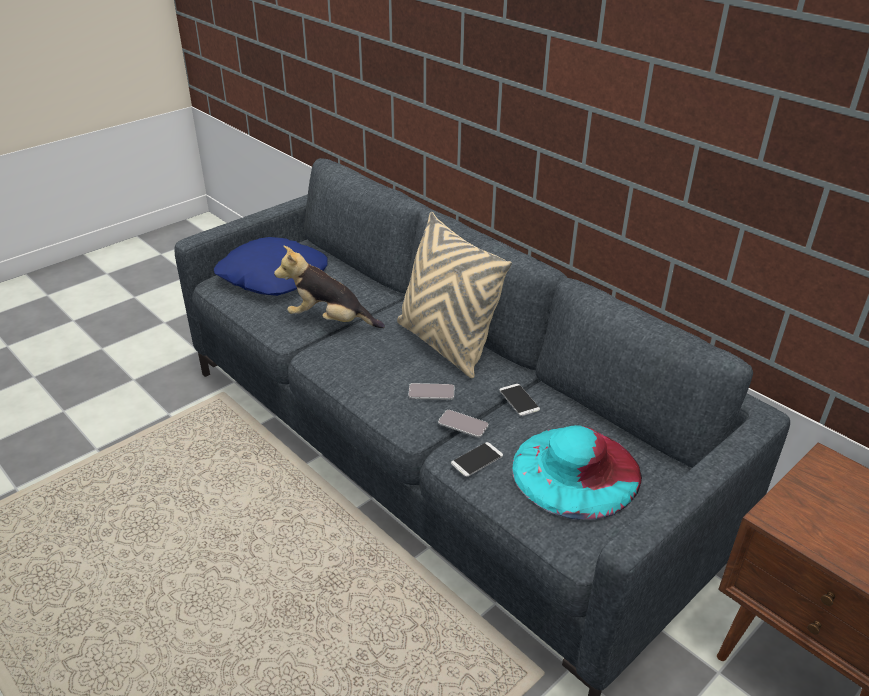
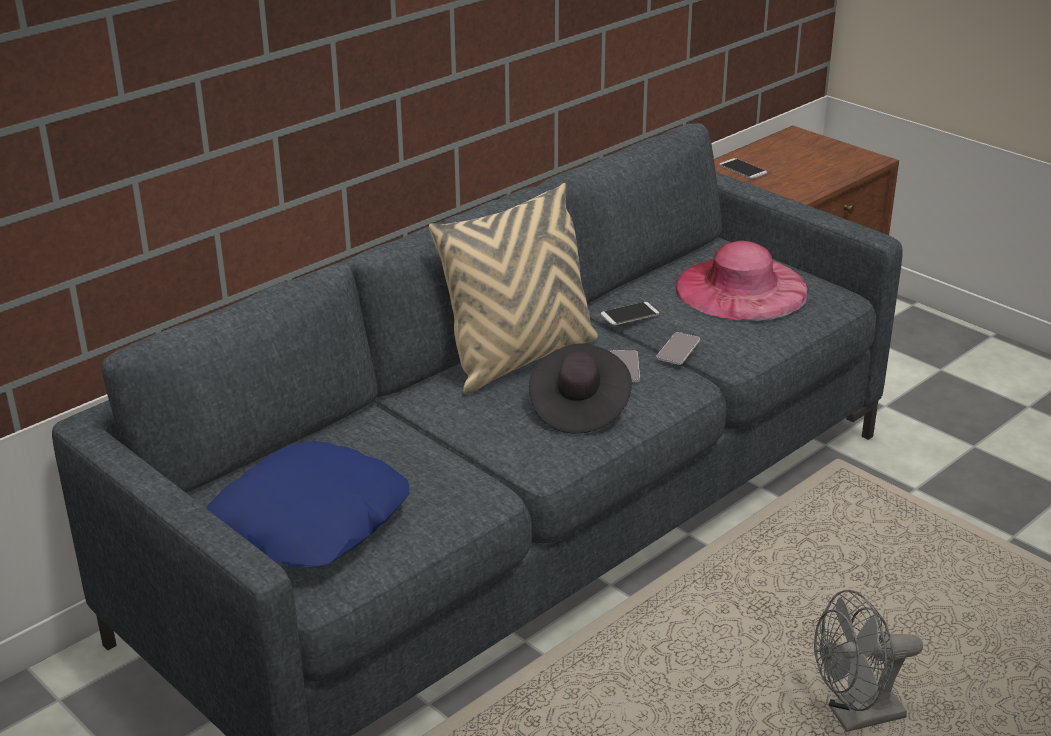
camera: 90 degrees left, 5 degrees down
plush toy [274,246,385,328] -> none
phone [451,442,503,477] -> phone moved to [719,158,767,179]
turquoise hat [513,425,642,519] -> pink hat [675,240,810,321]
none -> black hat [529,343,632,434]
none -> grey fan [814,590,923,732]

